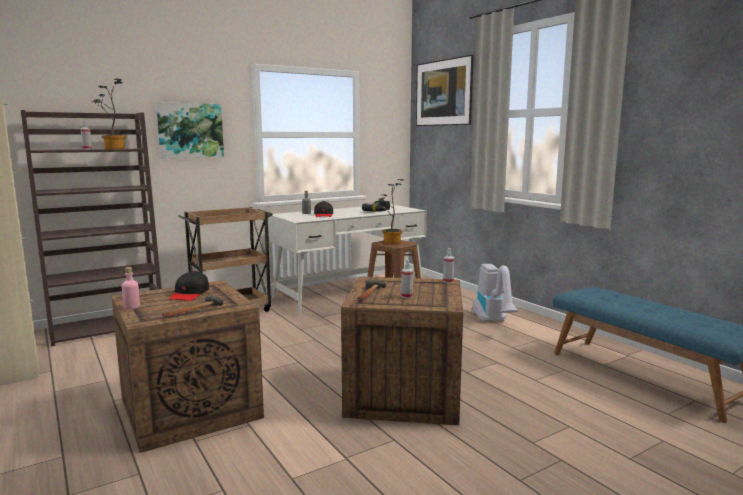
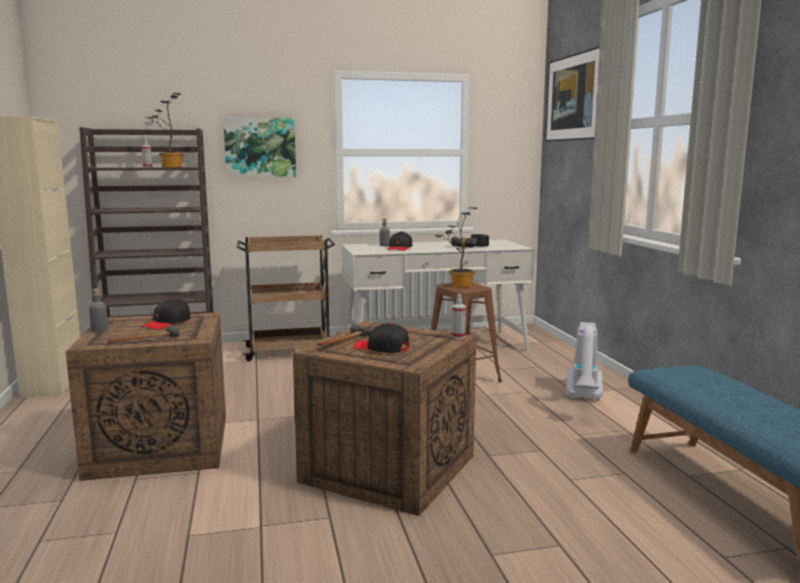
camera: 20 degrees right, 0 degrees up
pink bottle [122,267,140,309] -> grey bottle [89,288,108,332]
spray bottle [401,259,413,298] -> black cap [353,323,409,353]

